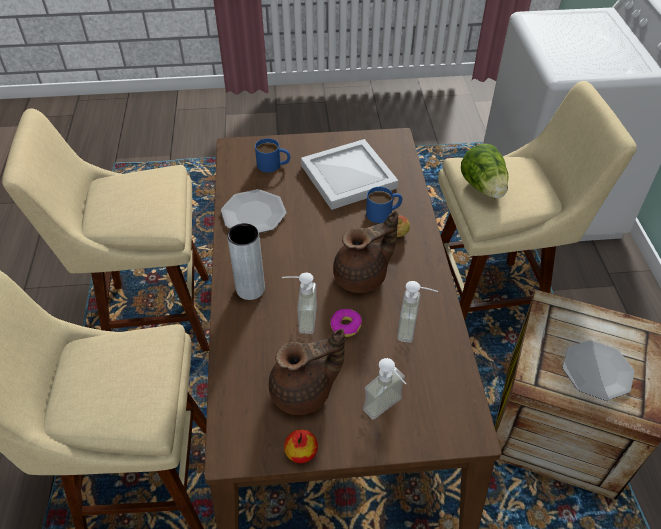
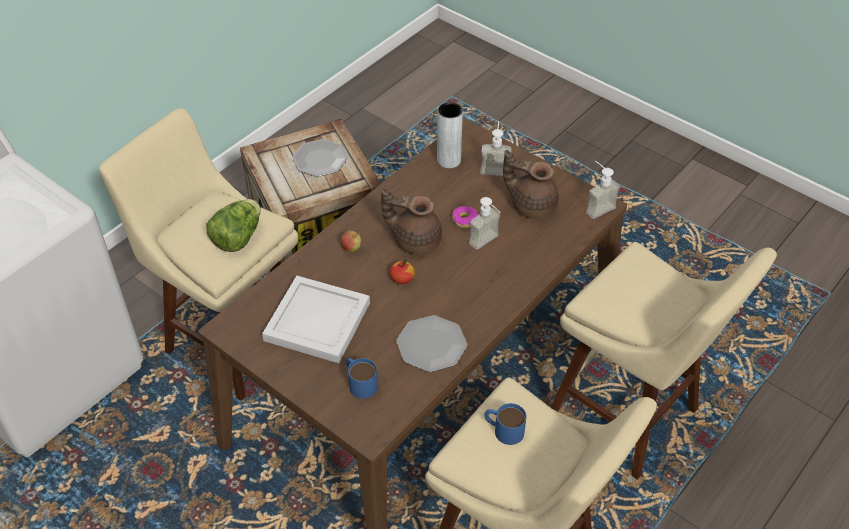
camera: 135 degrees left, 0 degrees up
grey vase [227,223,265,300] -> grey vase moved to [437,102,463,168]
apple [284,429,318,463] -> apple moved to [389,259,415,284]
blue mug [366,187,402,223] -> blue mug moved to [484,403,527,445]
soap dispenser [397,281,438,343] -> soap dispenser moved to [586,161,620,219]

